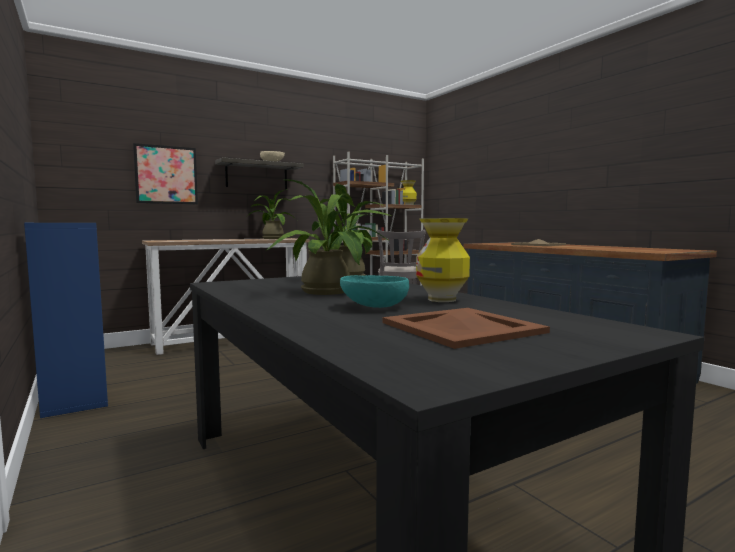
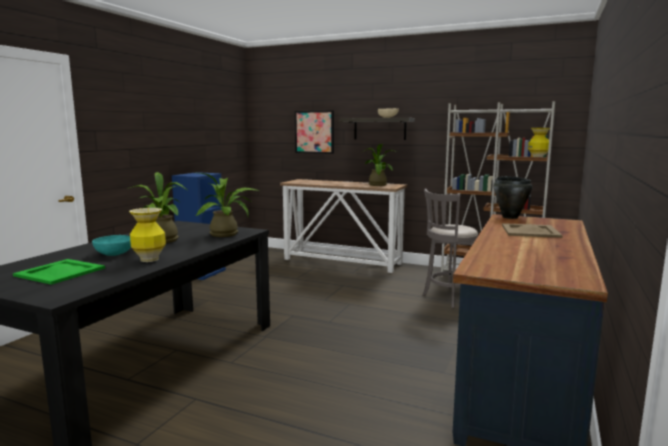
camera: 55 degrees right, 5 degrees up
brown tray [383,308,550,349] -> green tray [13,259,105,285]
none -> black cooking pot [494,176,532,219]

